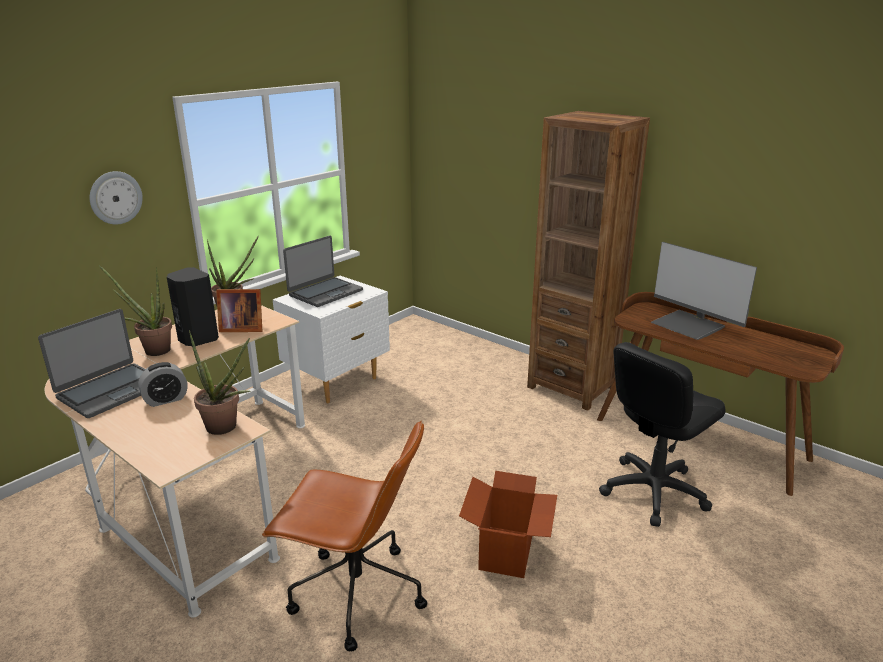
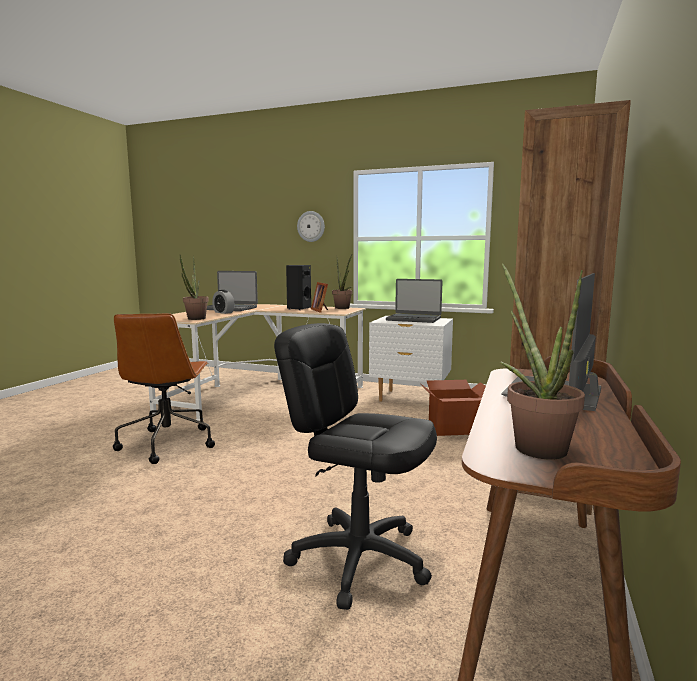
camera: 70 degrees right, 15 degrees down
potted plant [99,265,172,356] -> potted plant moved to [499,263,585,460]
cardboard box [459,471,557,578] -> cardboard box moved to [421,380,486,436]

